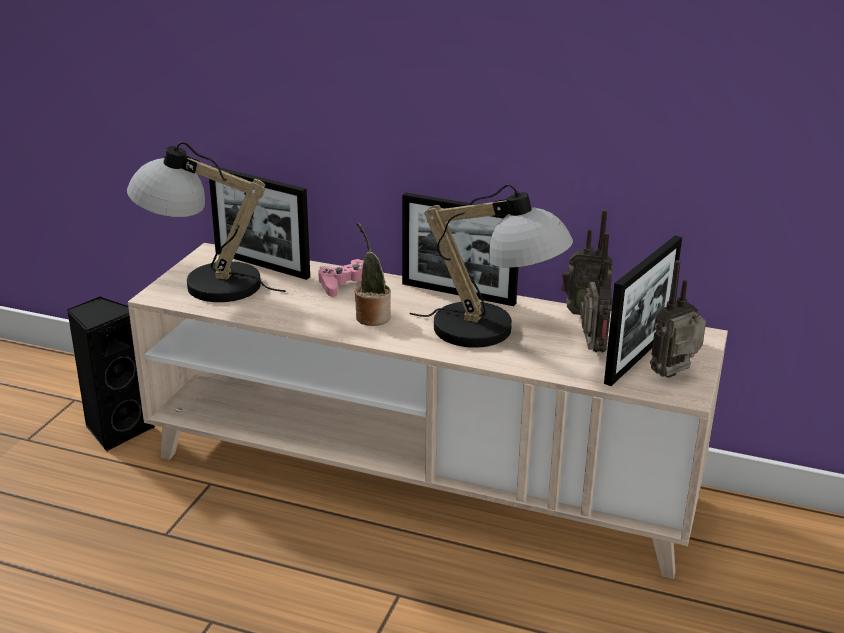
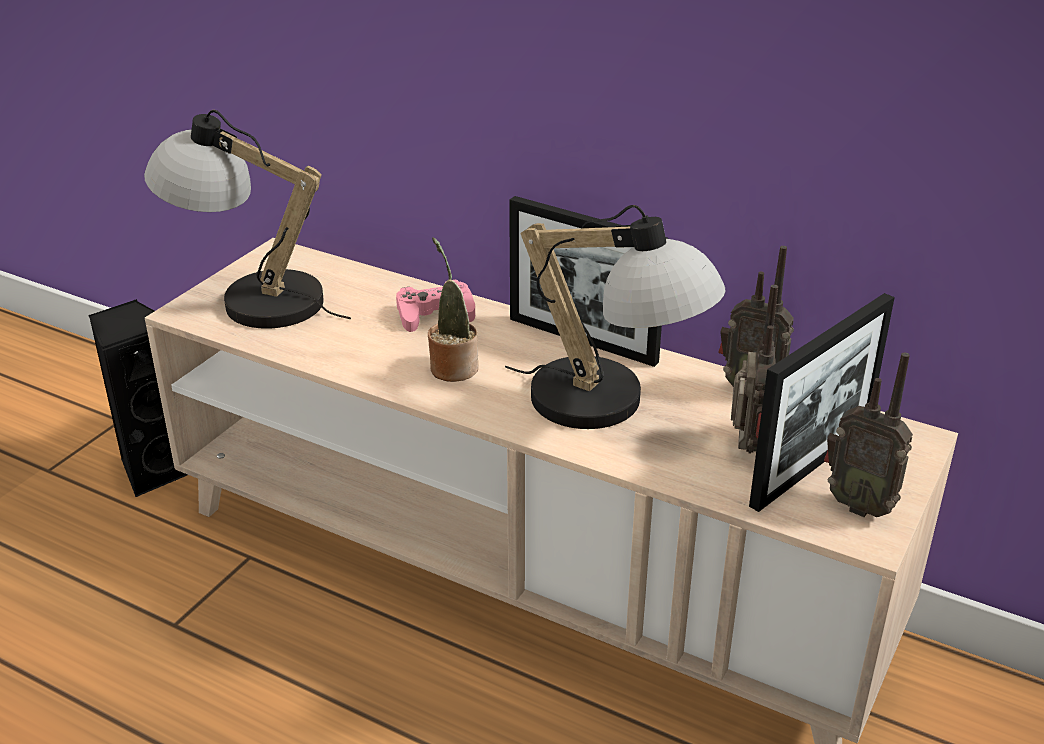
camera: 10 degrees right, 5 degrees up
picture frame [209,166,310,280] -> none
radio [650,260,706,378] -> radio turned 120 degrees counterclockwise [824,353,913,517]

